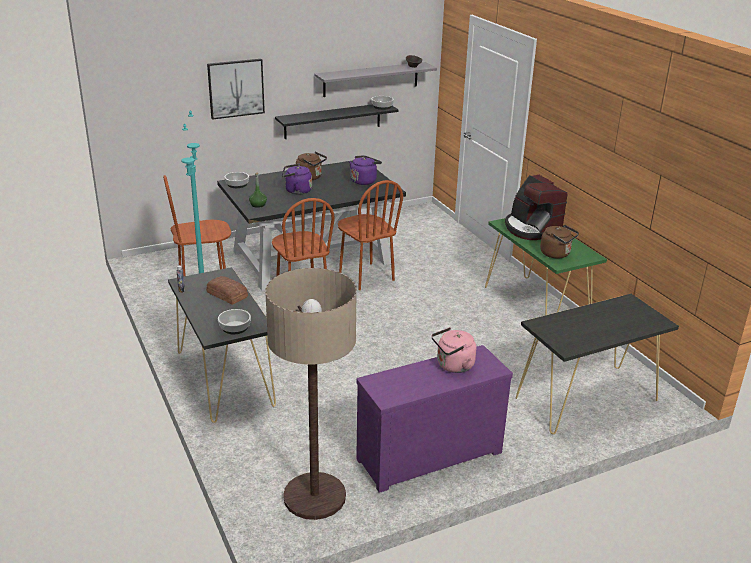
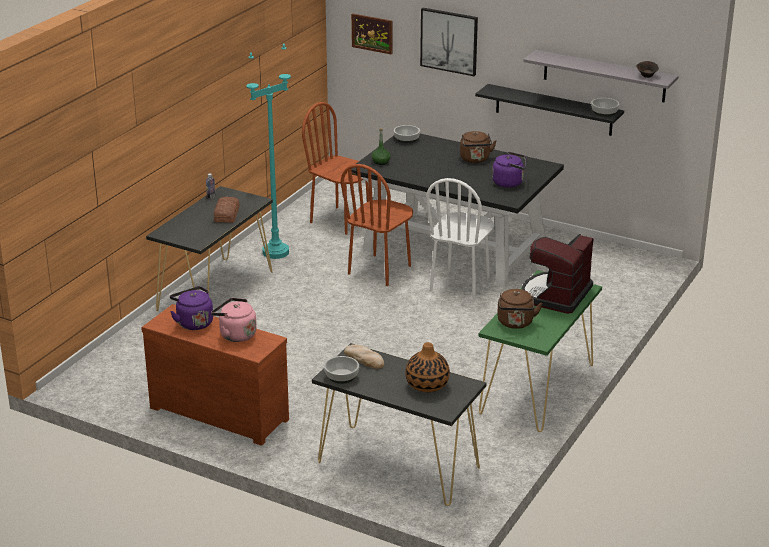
camera: 55 degrees right, 0 degrees up
bowl [218,309,251,334] -> bowl moved to [324,356,359,384]
floor lamp [265,268,357,520] -> none
purple kettle [282,164,312,195] -> purple kettle moved to [170,286,213,330]
brown chair [338,180,403,290] -> white chair [426,178,494,300]
purple dresser [356,345,513,493] -> brown dresser [141,304,289,446]
none -> bread [344,344,384,369]
none -> picture [351,13,393,55]
none -> vase [405,342,450,392]

